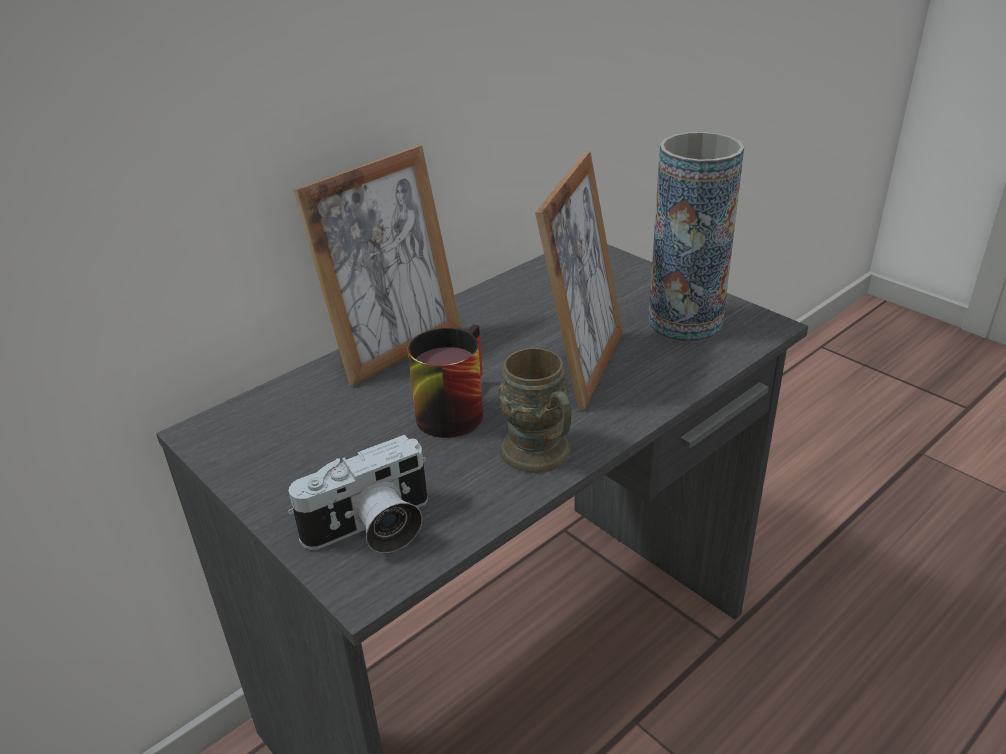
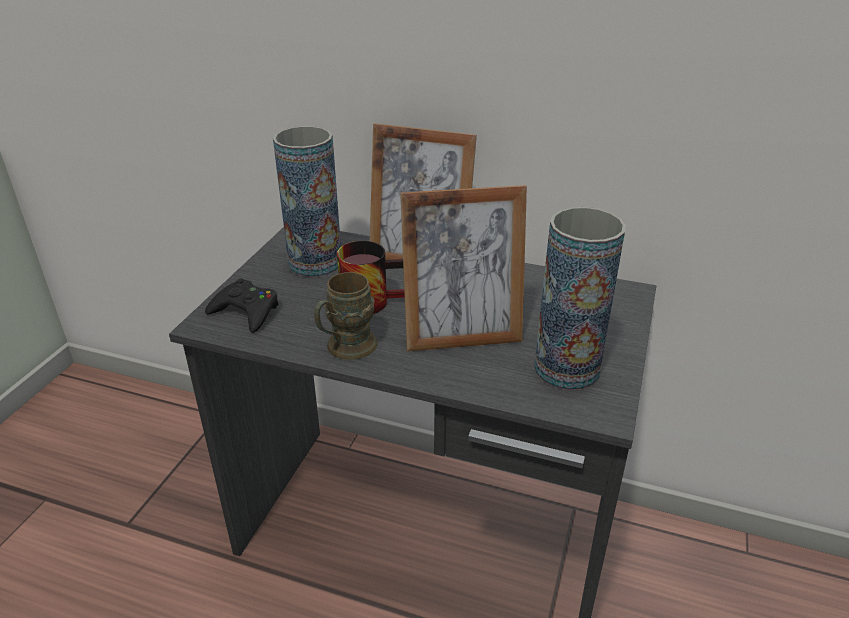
camera: 60 degrees right, 0 degrees up
camera [288,435,428,553] -> black game controller [205,278,279,333]
none -> vase [273,126,341,277]

